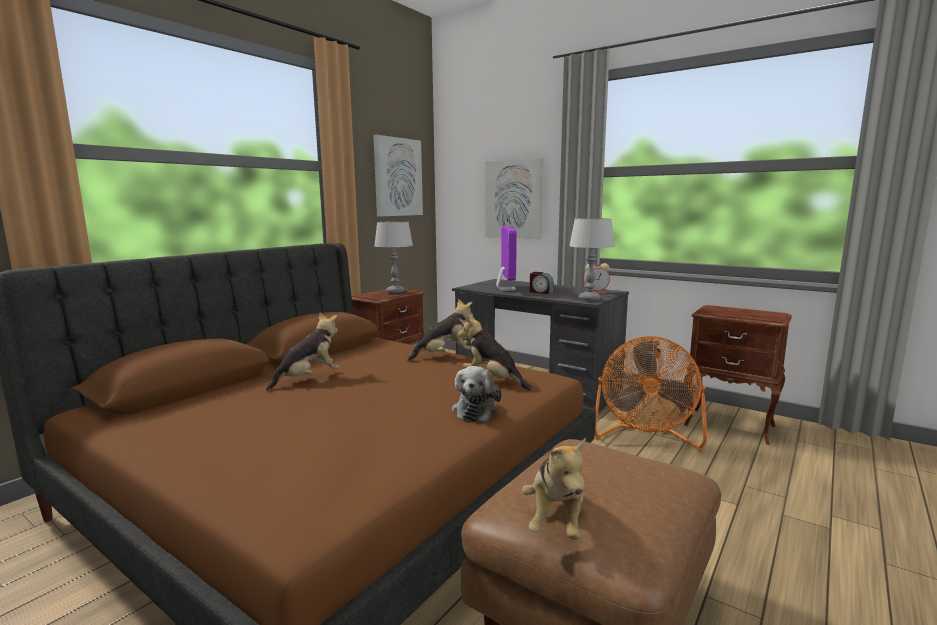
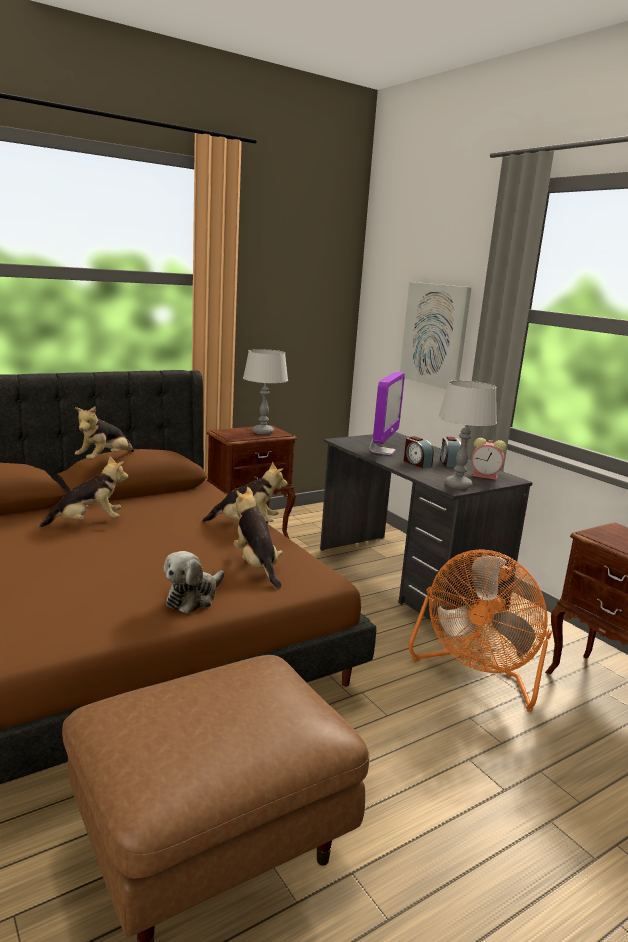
camera: 20 degrees right, 5 degrees up
picture [373,135,423,217] -> none
plush toy [522,438,586,540] -> plush toy moved to [75,406,134,460]
none -> alarm clock [440,437,461,467]

